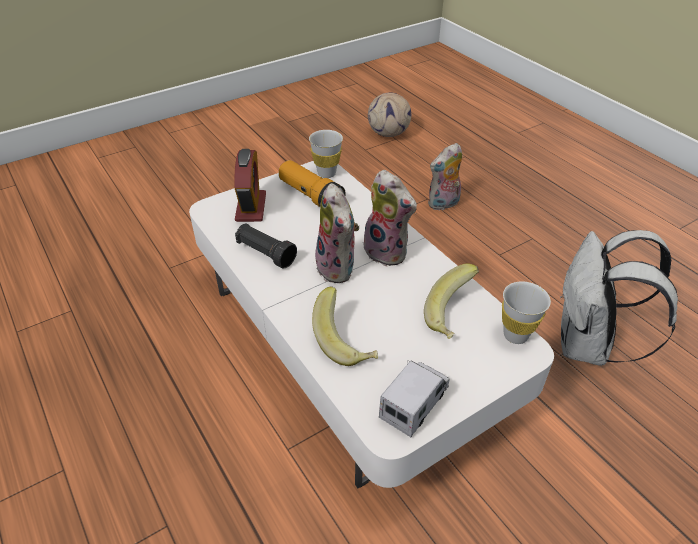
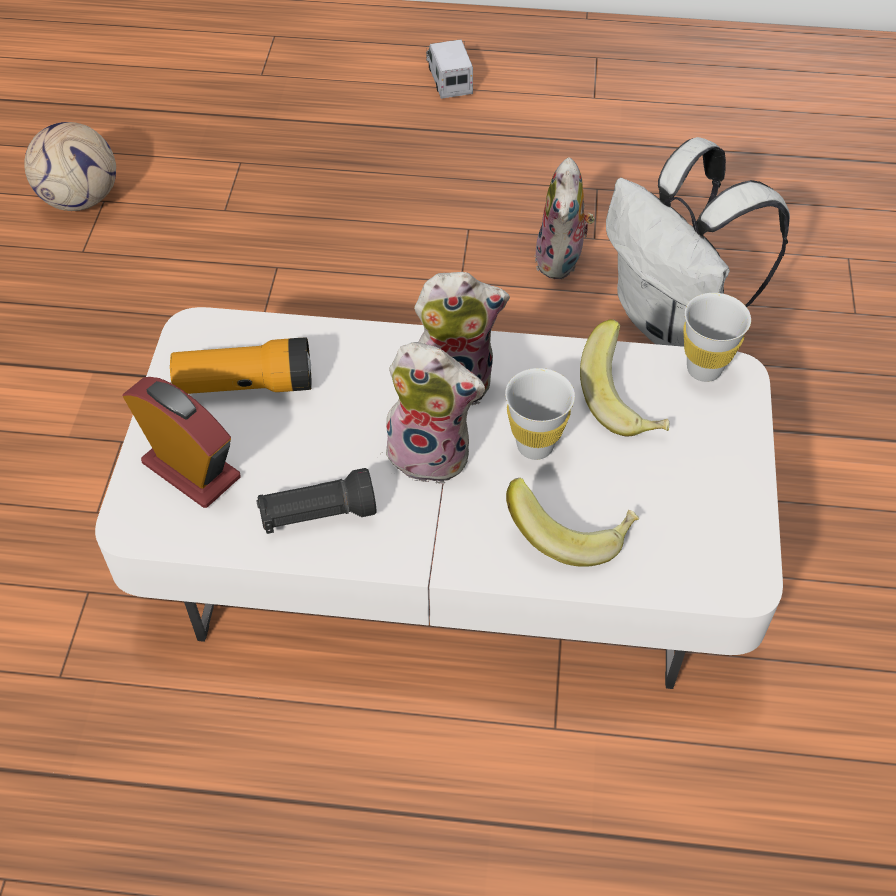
camera: 50 degrees left, 10 degrees up
white cup [309,130,343,178] -> white cup moved to [505,368,575,460]
toy truck [379,360,450,437] -> toy truck moved to [426,39,473,99]
plush toy [428,143,462,210] -> plush toy moved to [535,158,595,279]

